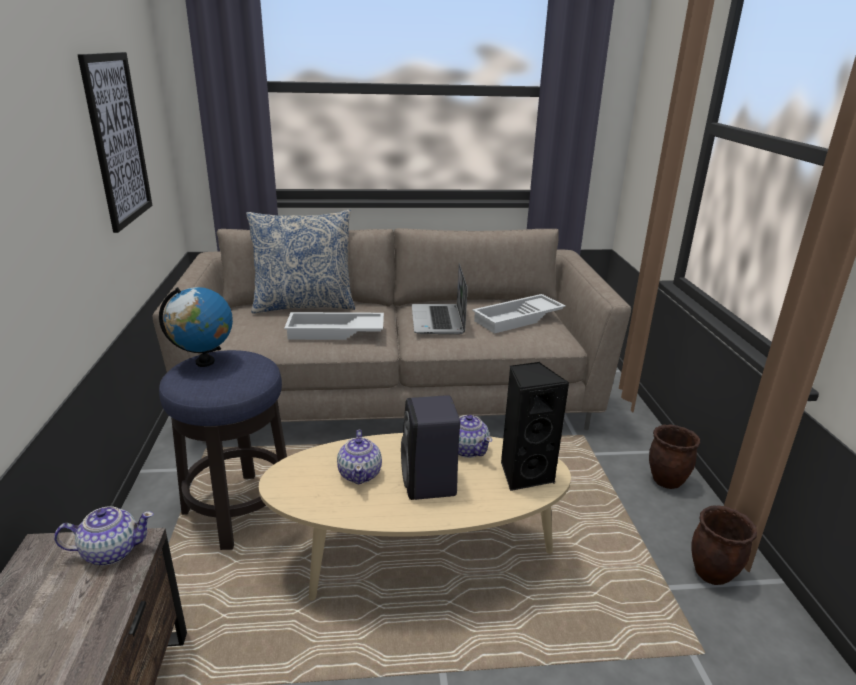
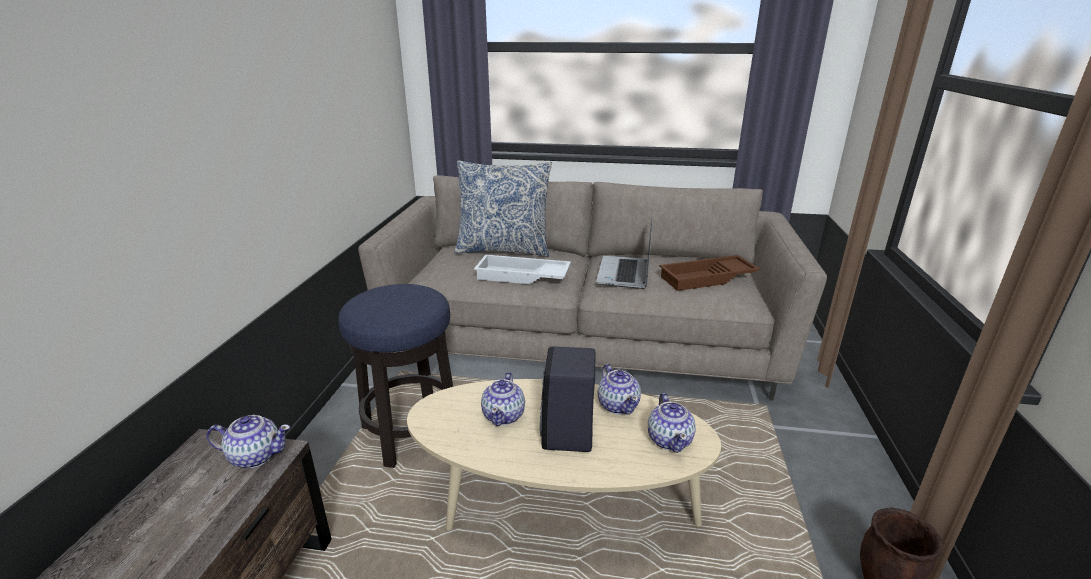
camera: 15 degrees right, 0 degrees up
picture [78,52,153,233] -> none
globe [159,287,233,367] -> none
white tray [472,294,566,334] -> brown tray [659,255,760,291]
black speaker [501,362,569,491] -> teapot [648,393,696,453]
brown planter [649,424,700,489] -> none

